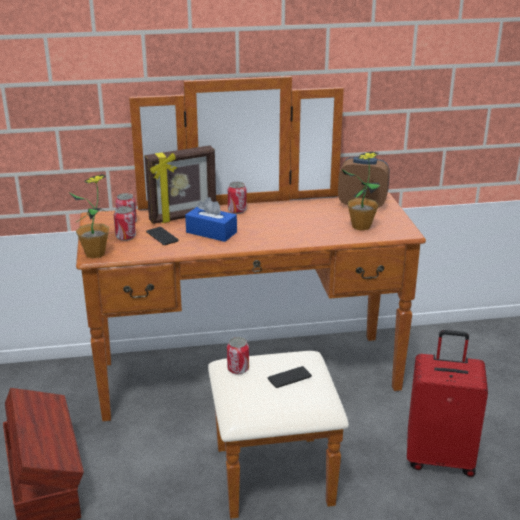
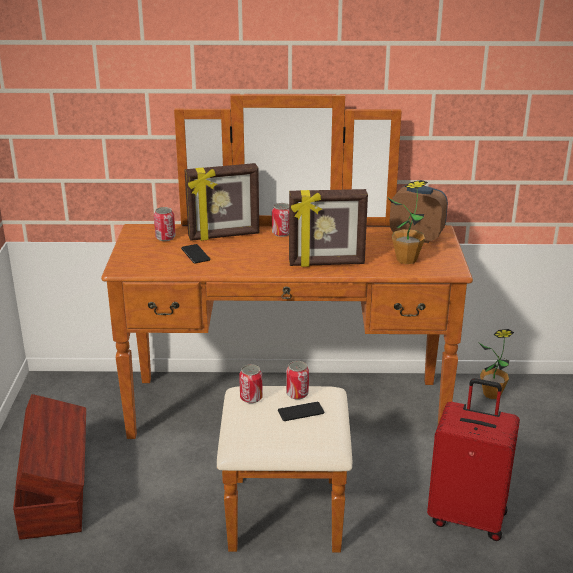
camera: 10 degrees right, 0 degrees up
potted plant [69,174,109,258] -> potted plant moved to [478,329,514,399]
can [114,206,136,241] -> can moved to [286,361,309,400]
blue tissue box [185,197,237,242] -> none
none -> picture frame [289,189,368,267]

